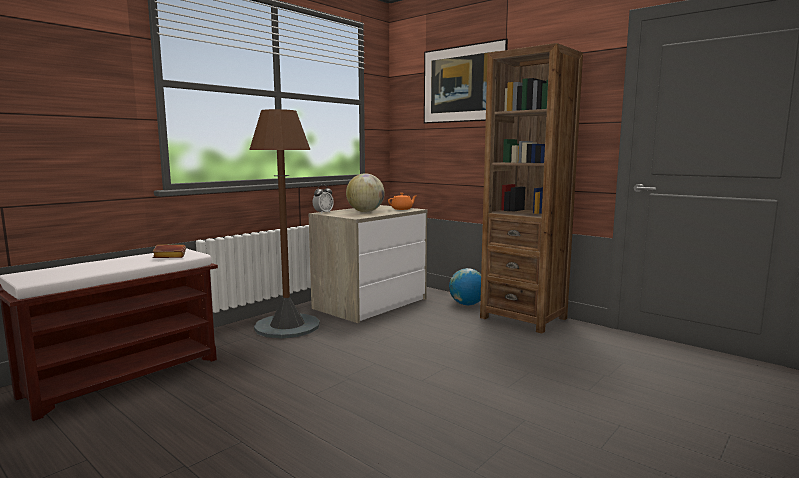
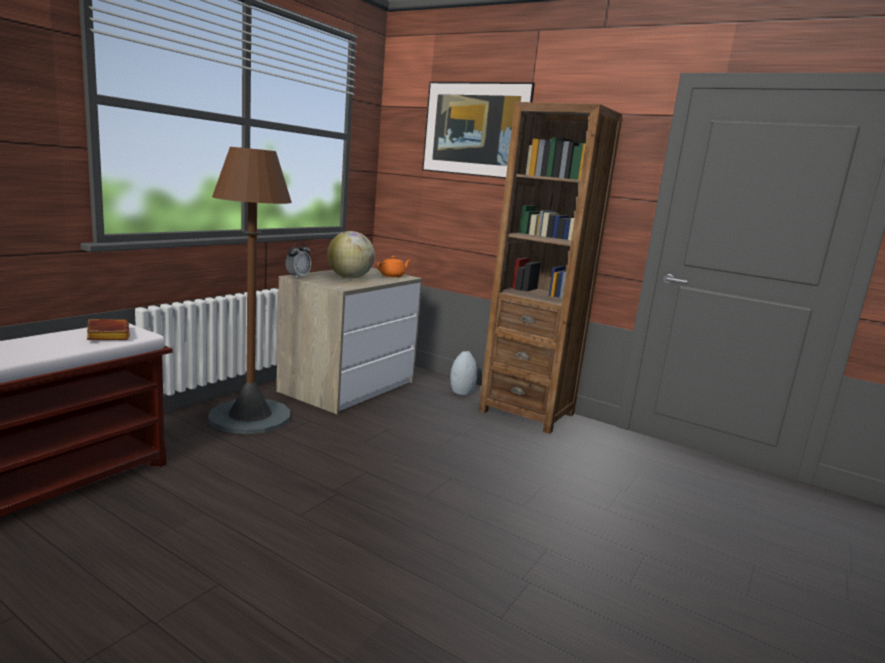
camera: 10 degrees left, 5 degrees up
globe [449,268,481,305] -> grey vase [450,350,477,395]

